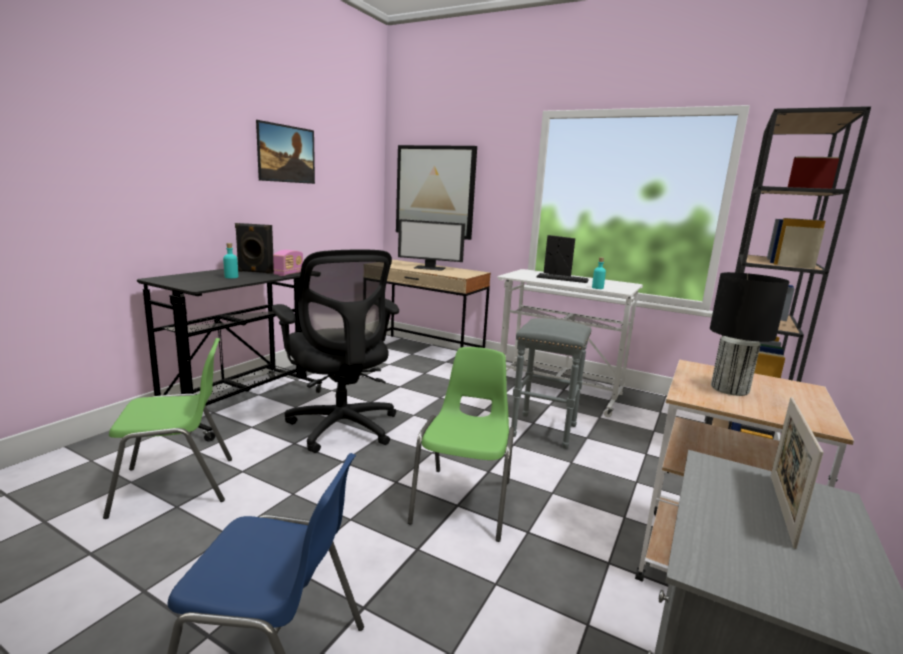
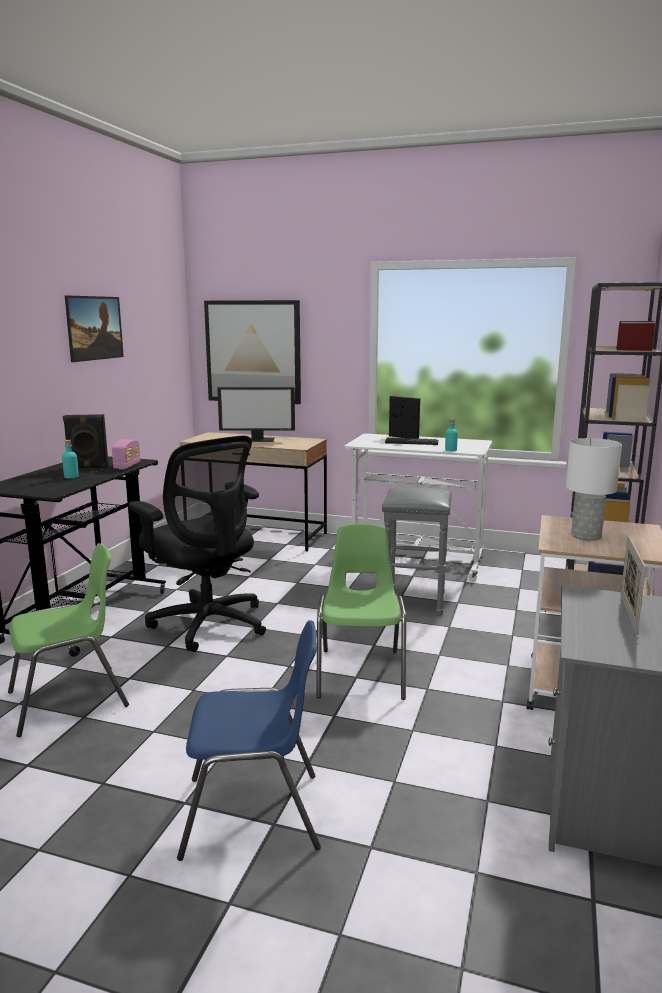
camera: 10 degrees left, 0 degrees up
black table lamp [710,272,790,396] -> white table lamp [566,438,622,541]

